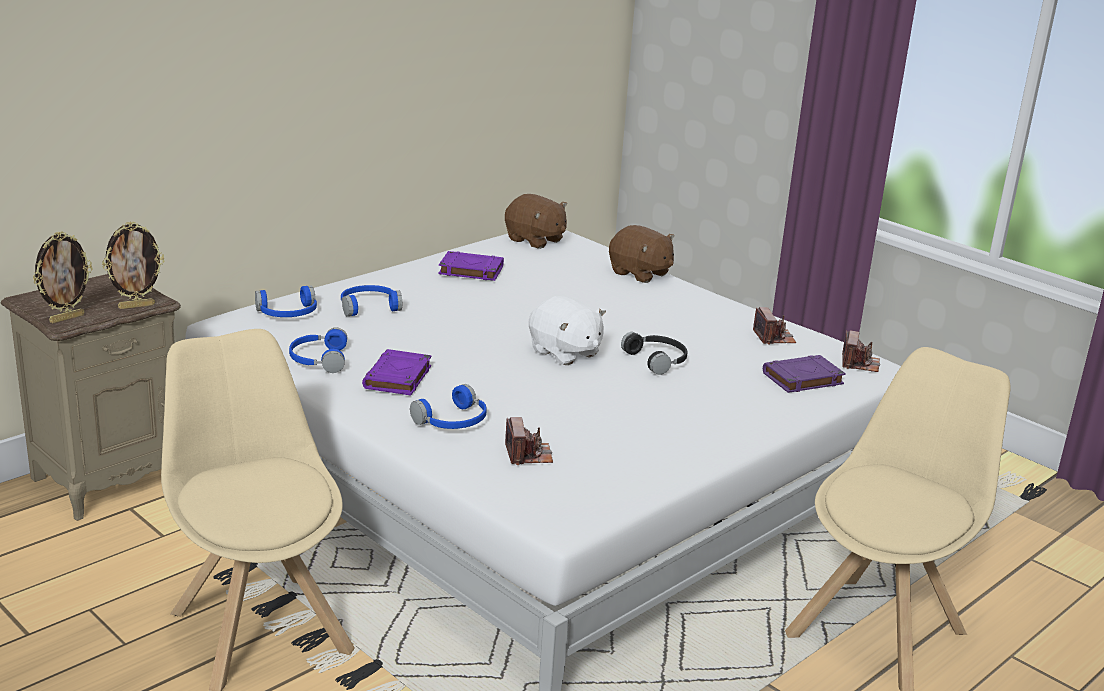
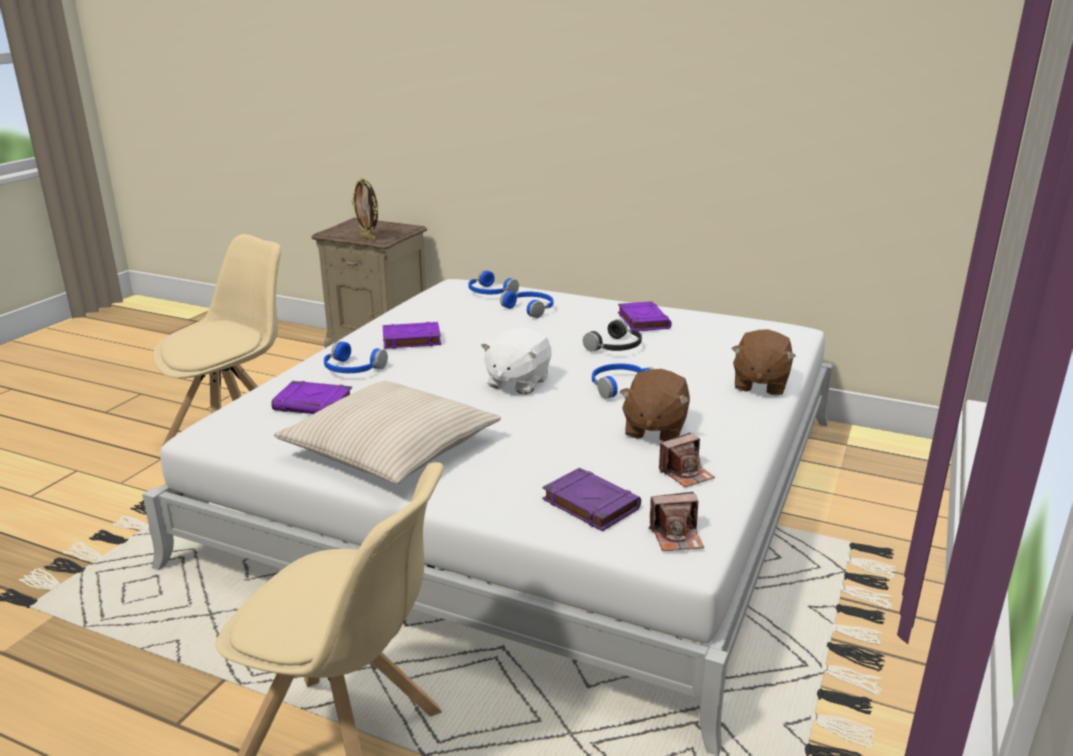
camera: 70 degrees right, 0 degrees up
picture frame [33,231,93,323] -> none
blue headphones [289,327,348,373] -> blue headphones moved to [592,364,654,399]
brown plush toy [505,194,567,249] -> brown plush toy moved to [620,369,690,442]
camera [505,417,553,465] -> purple book [271,381,352,414]
black headphones [621,332,688,375] -> black headphones moved to [583,319,642,352]
none -> beige pillow [274,381,501,484]

